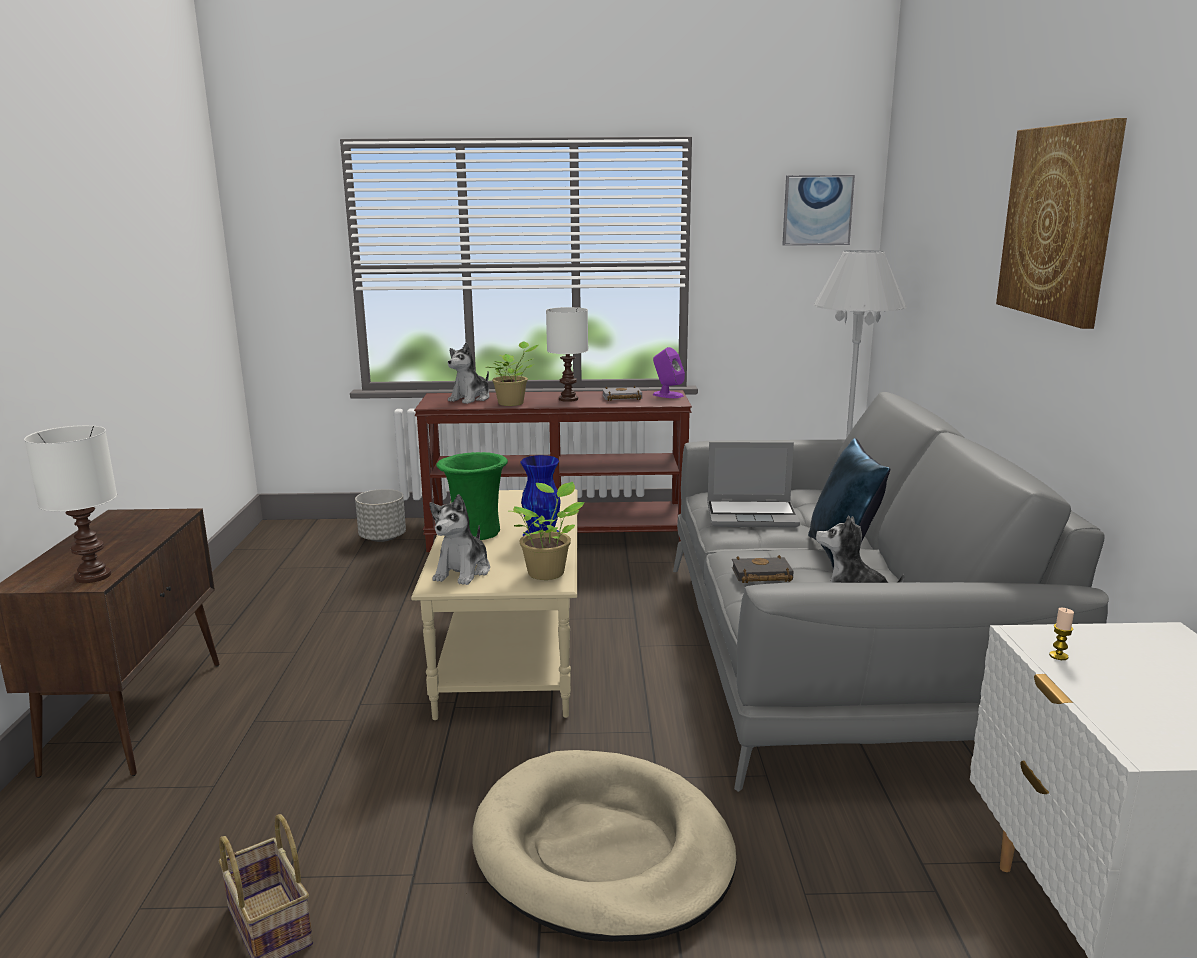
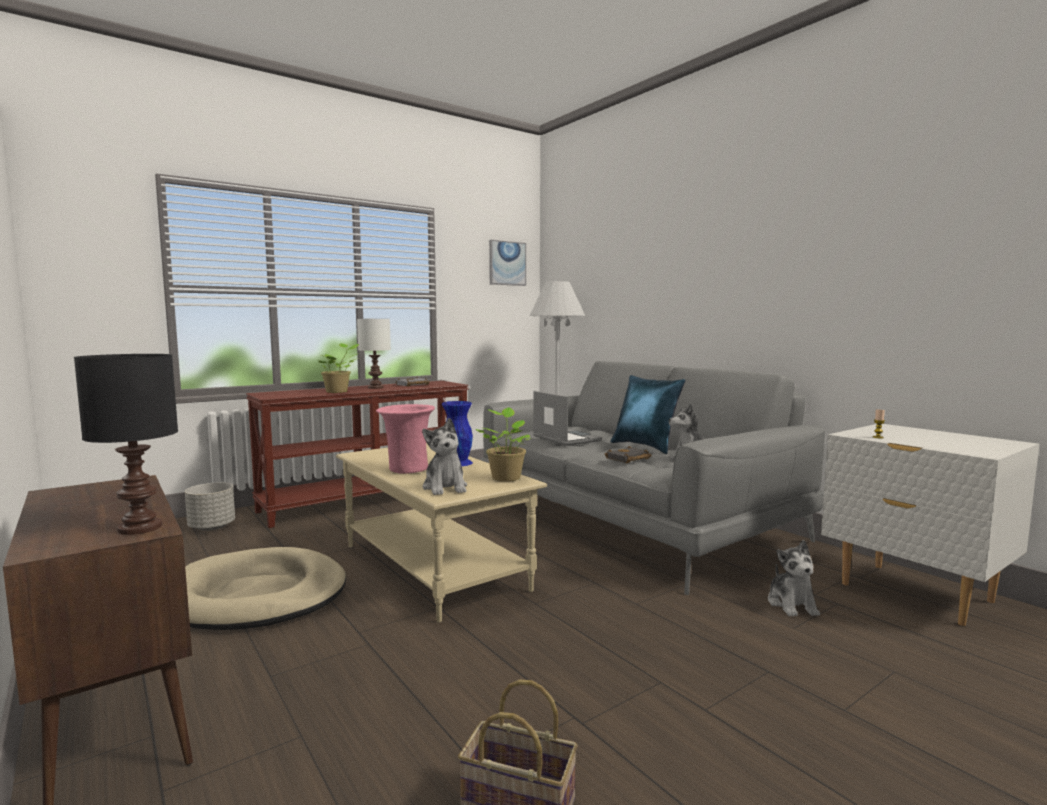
camera: 35 degrees left, 10 degrees down
white table lamp [24,425,117,583] -> black table lamp [74,354,178,535]
green vase [436,452,508,540] -> pink vase [376,404,435,474]
plush toy [448,342,490,404] -> plush toy moved to [768,540,820,617]
beige dog bed [473,750,737,942] -> beige dog bed moved to [185,547,346,630]
purple speaker [653,347,685,398] -> none
laptop [707,442,800,528] -> laptop turned 90 degrees counterclockwise [533,391,602,446]
picture [996,118,1127,329] -> none

